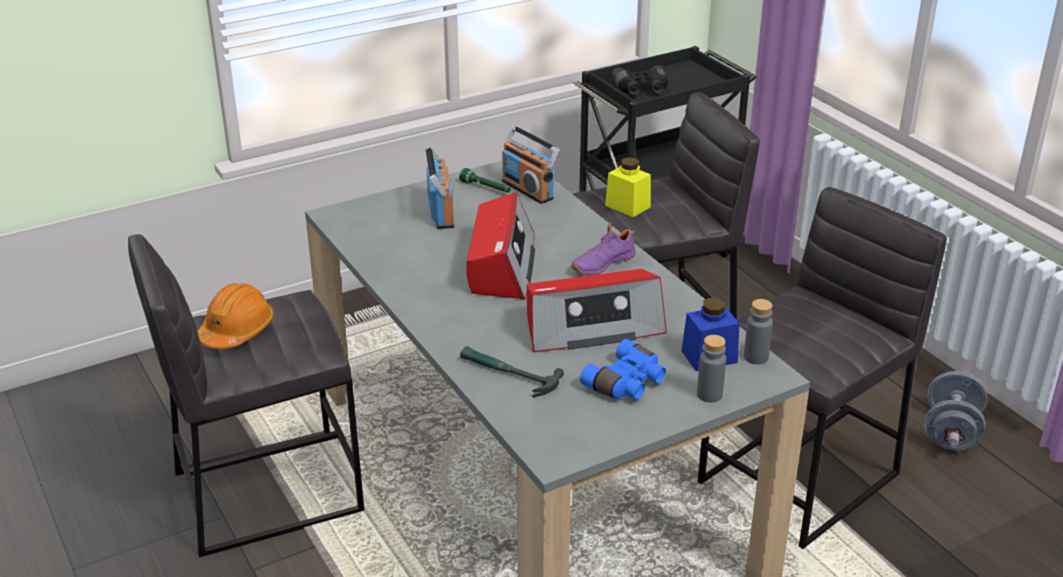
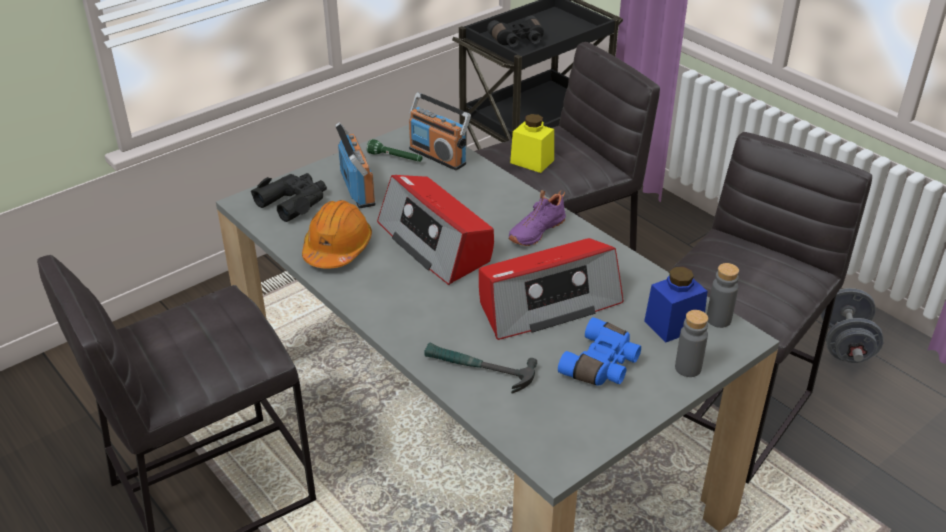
camera: 10 degrees left, 5 degrees up
orange hard hat [197,283,274,349] -> orange hard hat moved to [302,200,372,269]
radio [466,192,535,300] -> radio turned 150 degrees clockwise [377,175,494,285]
none -> black binoculars [251,173,327,222]

